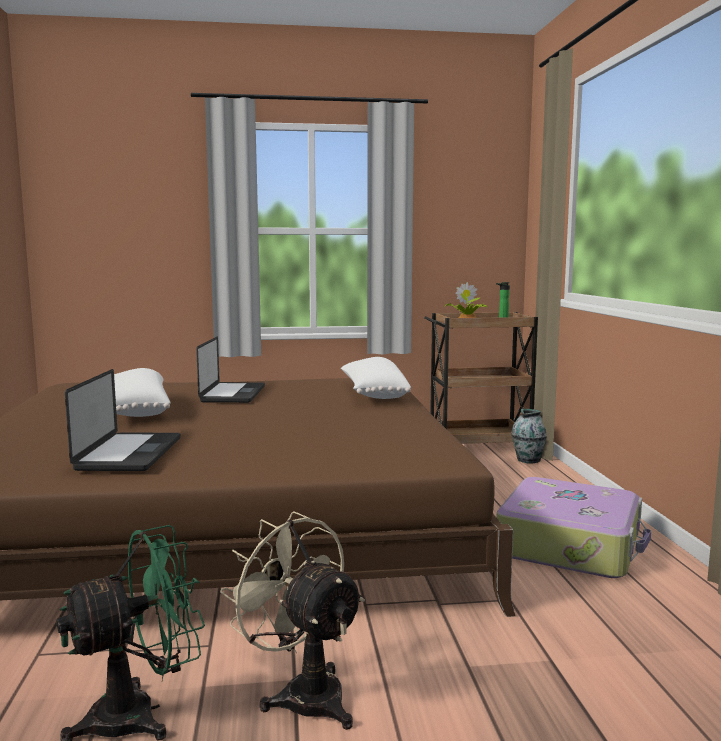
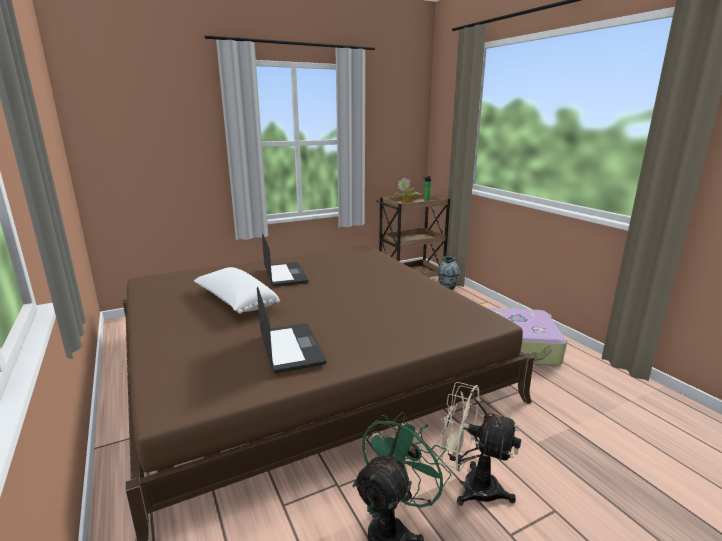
camera: 20 degrees left, 10 degrees up
white pillow [341,357,411,399] -> none

